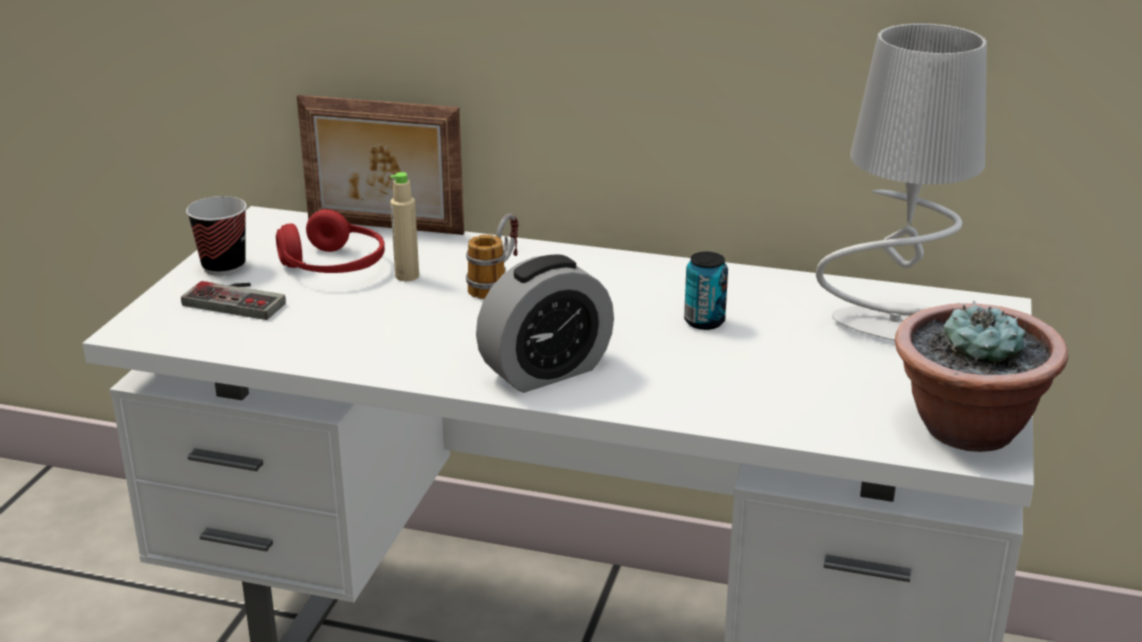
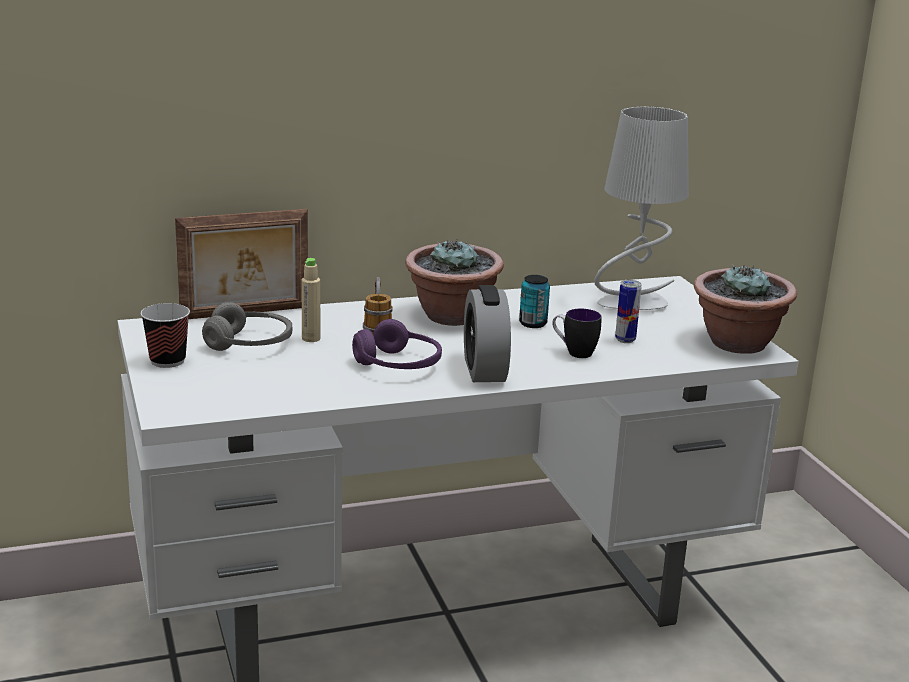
camera: 35 degrees left, 5 degrees down
game controller [181,281,286,320] -> none
red headphones [276,209,385,273] -> grey headphones [202,302,292,351]
alarm clock [476,254,614,393] -> alarm clock turned 150 degrees clockwise [464,285,511,382]
none -> purple headphones [352,319,442,369]
none -> potted plant [405,240,504,326]
none -> mug [552,309,602,358]
none -> can [615,280,642,343]

